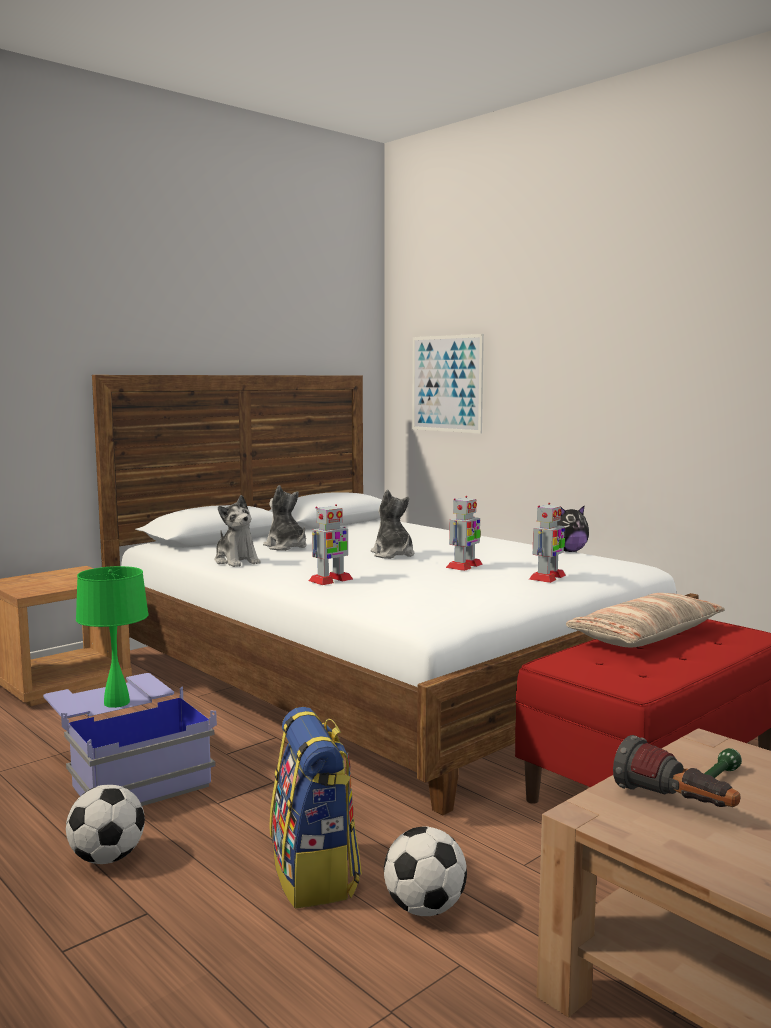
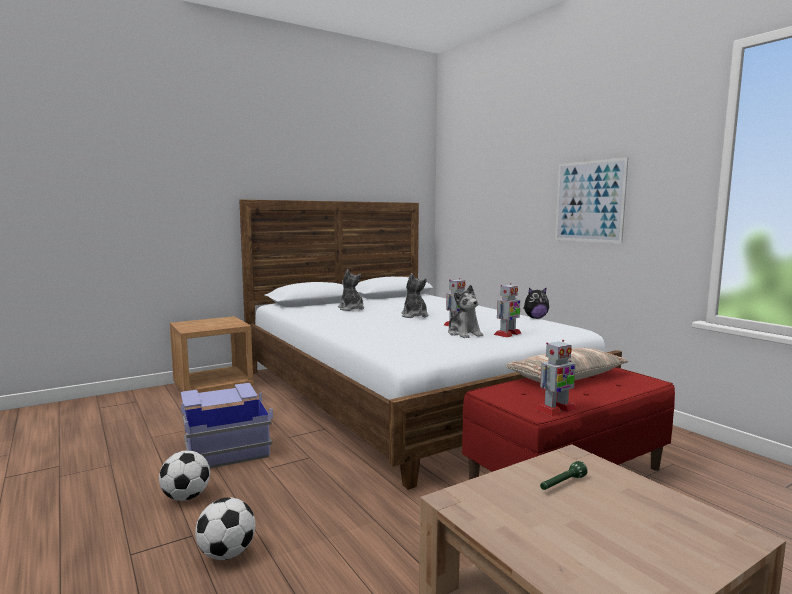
camera: 10 degrees right, 0 degrees up
green table lamp [76,566,149,708] -> none
plush toy [215,495,261,567] -> plush toy moved to [448,285,483,338]
backpack [270,707,362,909] -> none
toy robot [309,504,353,585] -> toy robot moved to [536,340,577,416]
football [384,827,467,916] -> football moved to [195,497,255,560]
picture [412,334,484,434] -> picture moved to [555,157,629,243]
flashlight [613,735,741,807] -> none

